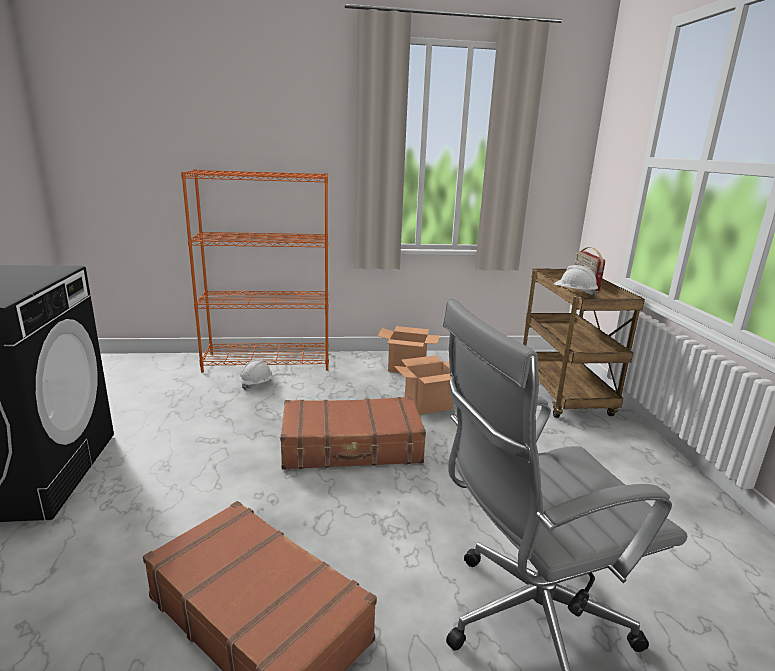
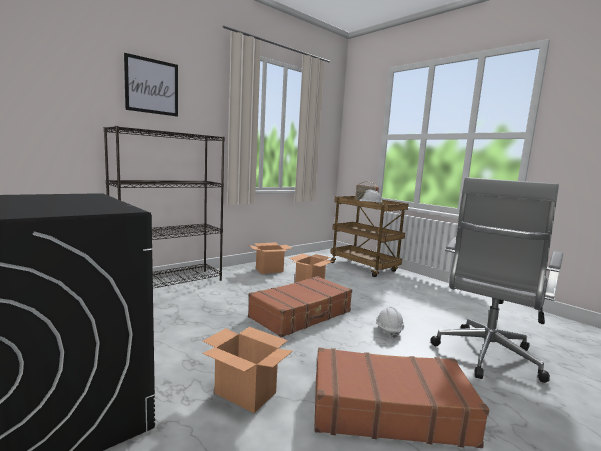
camera: 35 degrees left, 10 degrees down
orange bookcase [181,169,329,372] -> black bookcase [104,126,225,288]
white hard hat [240,359,276,390] -> white hard hat moved to [376,306,404,338]
none -> picture [124,53,178,117]
none -> cardboard box [202,327,293,413]

